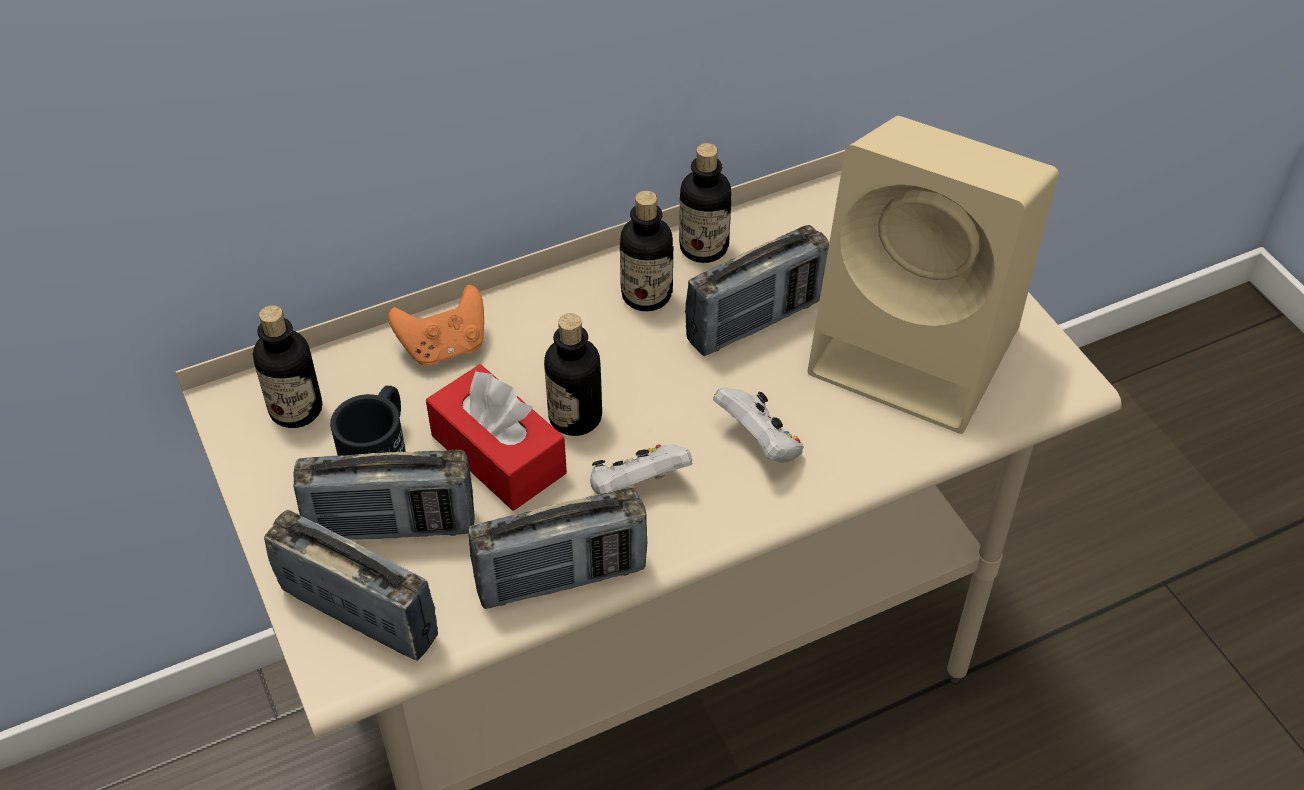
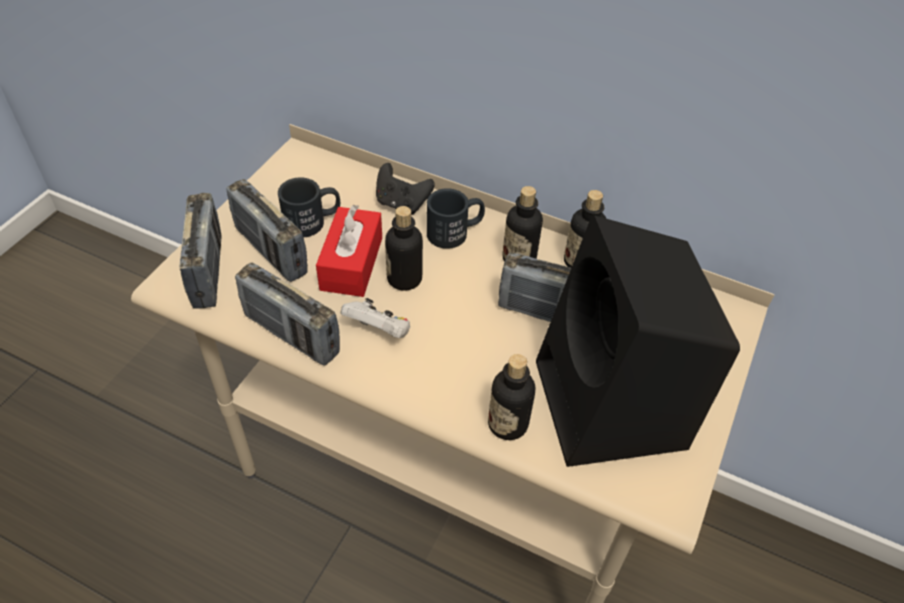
camera: 50 degrees right, 0 degrees up
bottle [253,305,322,428] -> bottle moved to [488,354,535,440]
orange game controller [388,285,484,365] -> black game controller [376,163,435,215]
white game controller [713,387,804,463] -> none
beige speaker [807,116,1059,434] -> black speaker [536,215,740,467]
none -> black mug [427,188,485,249]

